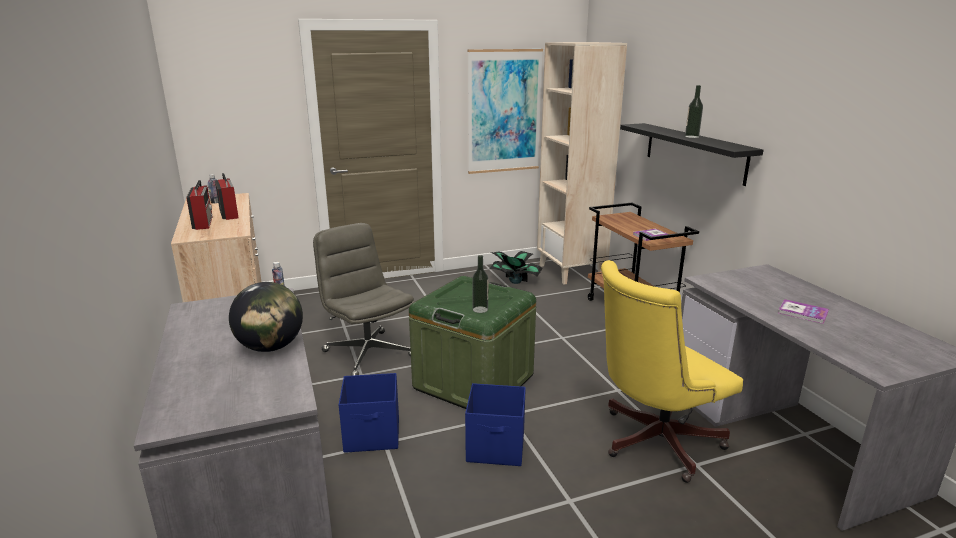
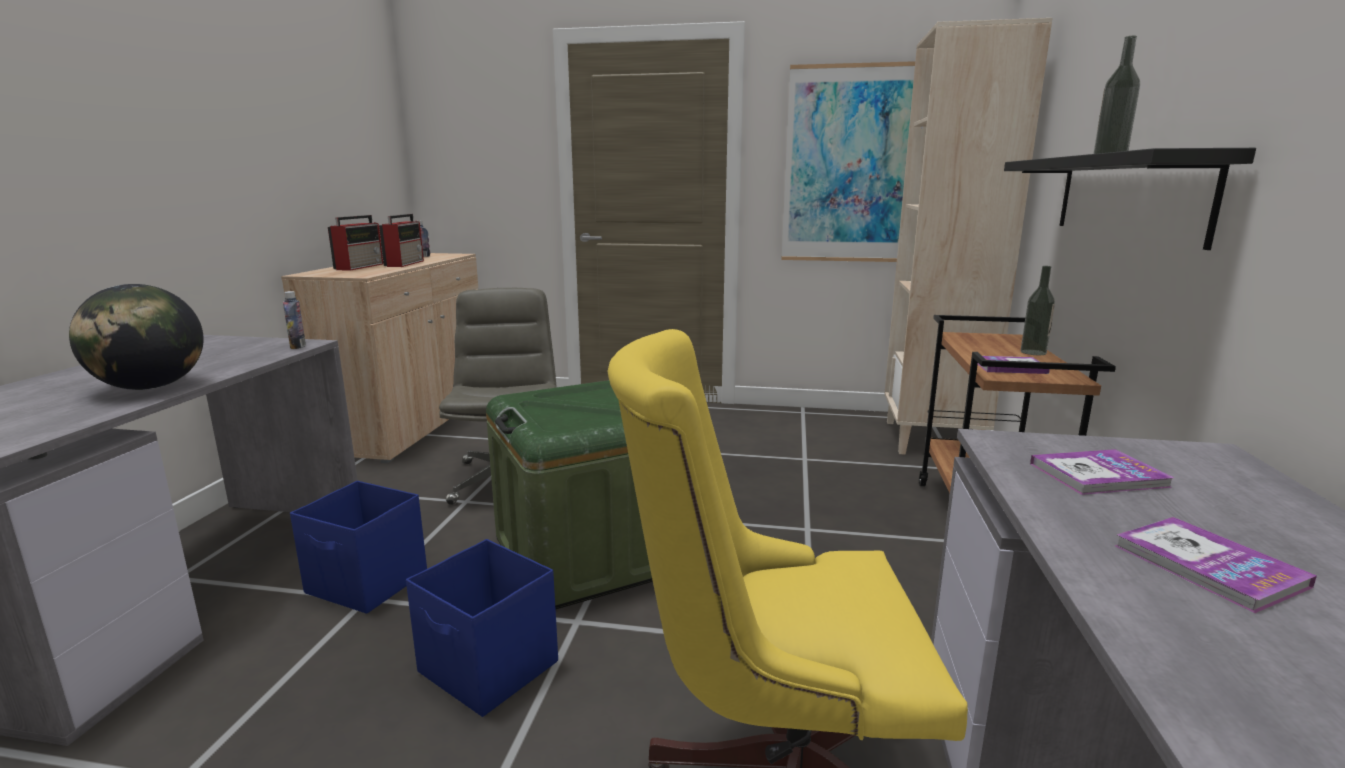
camera: 30 degrees right, 5 degrees down
bottle [472,255,488,313] -> bottle moved to [1021,266,1055,355]
potted plant [489,251,543,284] -> none
none -> book [1030,449,1174,495]

